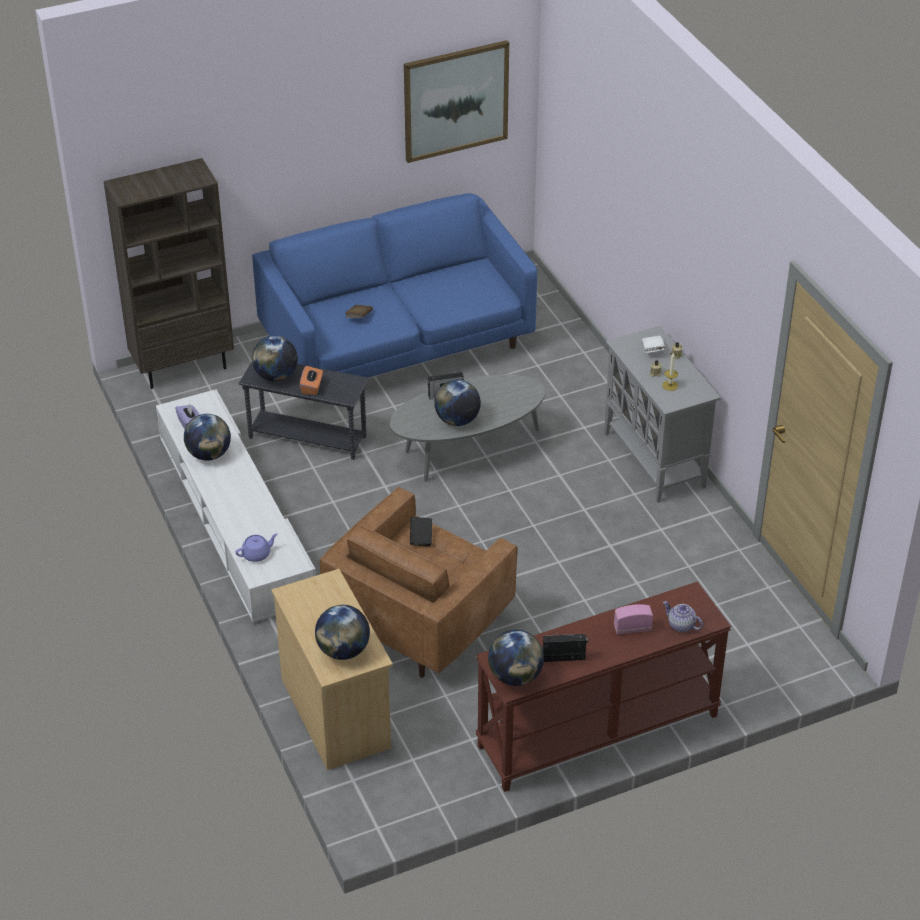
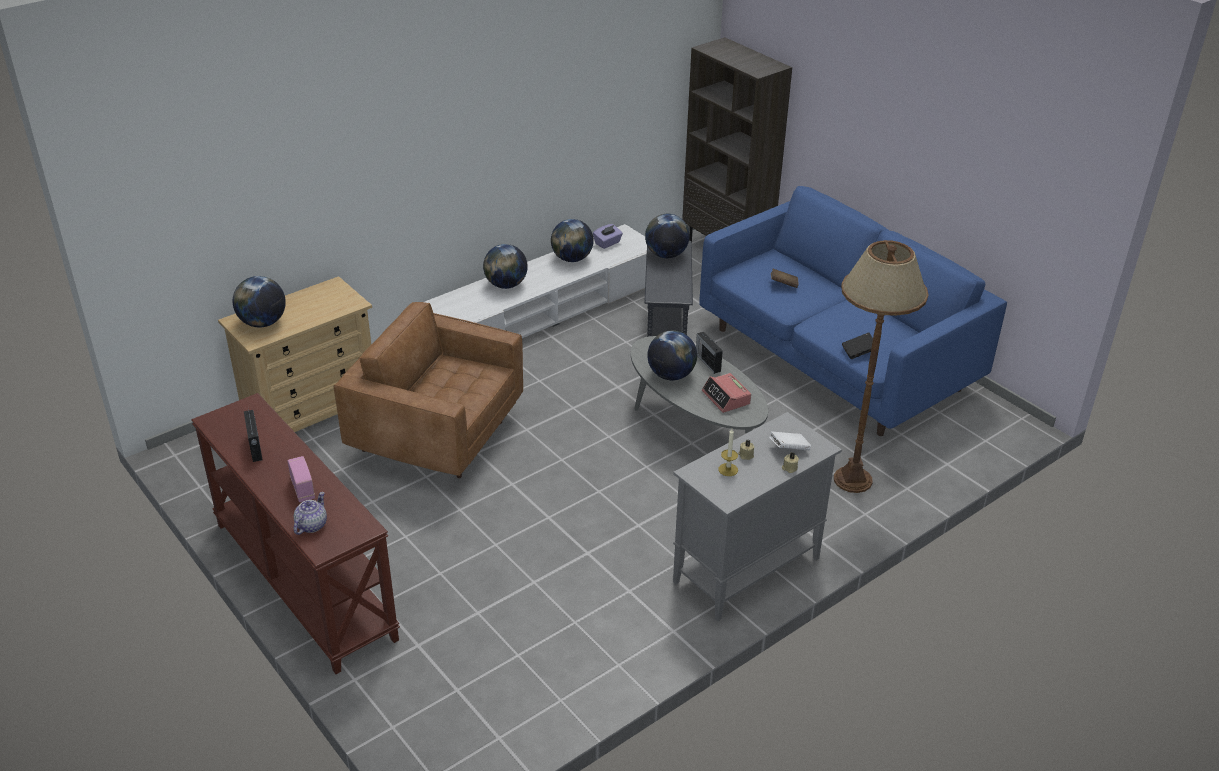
camera: 75 degrees right, 5 degrees down
purple teapot [235,533,278,562] -> none
orange tissue box [300,366,323,395] -> none
picture [404,40,509,163] -> none
black book [410,517,432,547] -> black book moved to [842,332,873,359]
globe [488,630,544,686] -> globe moved to [483,244,528,289]
none -> alarm clock [702,373,751,413]
none -> brown floor lamp [834,240,929,493]

